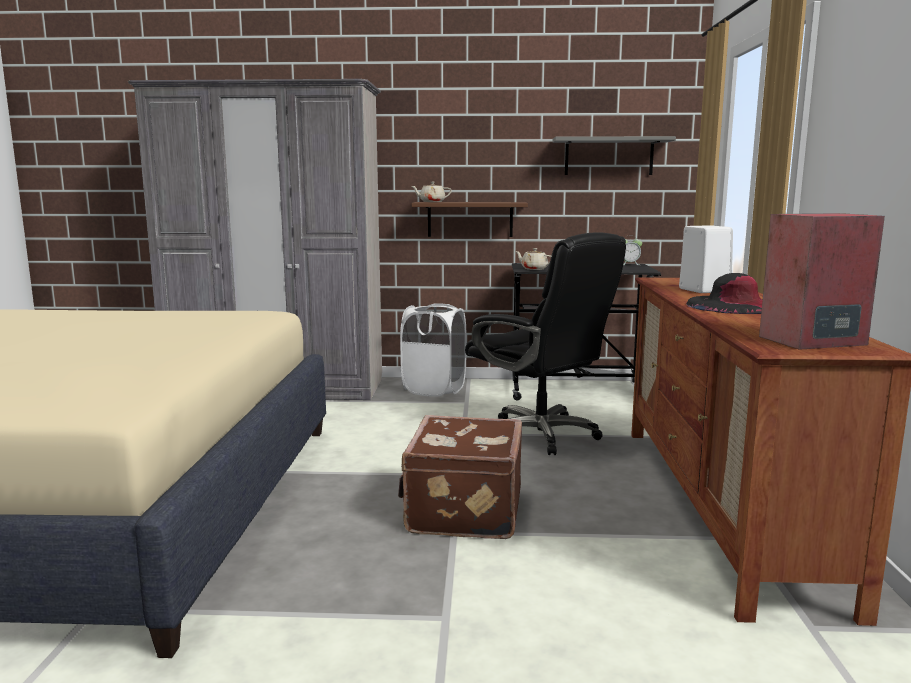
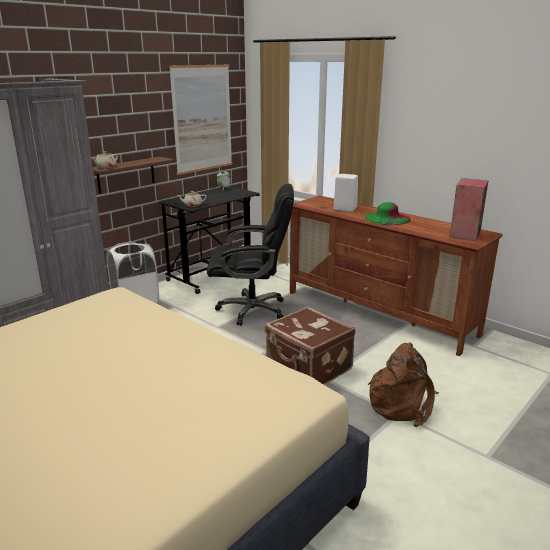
camera: 50 degrees left, 10 degrees up
grey shelf [552,136,676,175] -> picture [169,65,232,175]
black hat [686,273,763,314] -> green hat [365,202,411,225]
none -> brown backpack [368,342,439,427]

